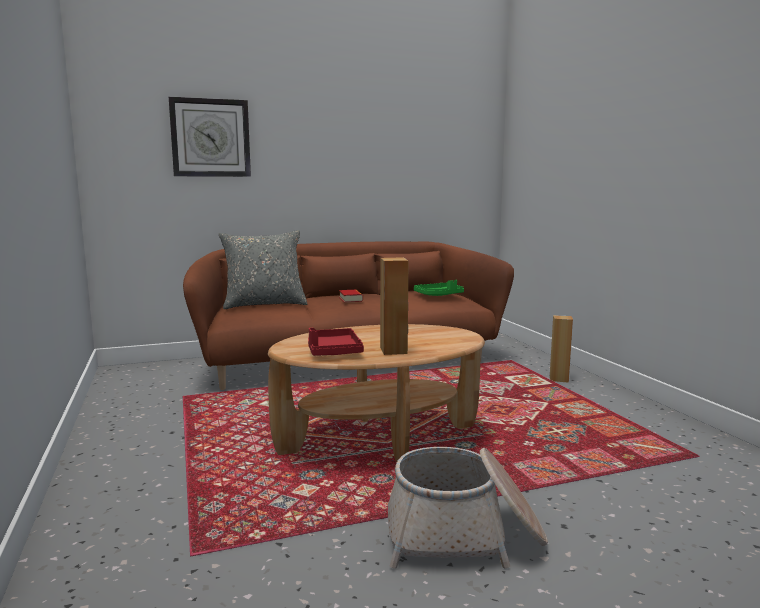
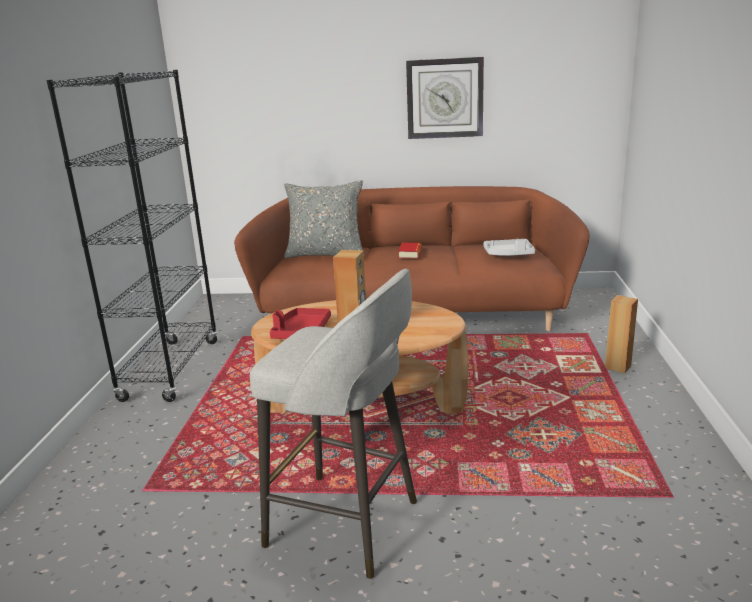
camera: 25 degrees right, 10 degrees up
wall clock [169,97,251,177] -> wall clock moved to [406,57,484,139]
basket [388,447,548,569] -> grey stool [250,269,417,579]
green tray [414,280,464,296] -> grey tray [483,239,535,256]
none -> black bookcase [47,70,218,402]

